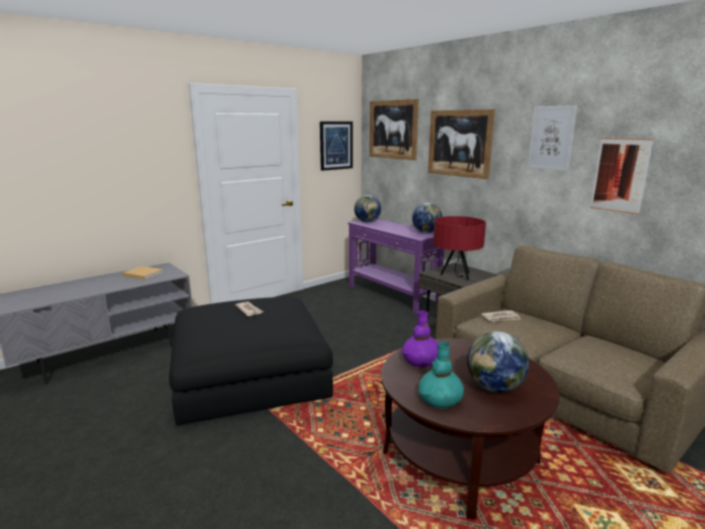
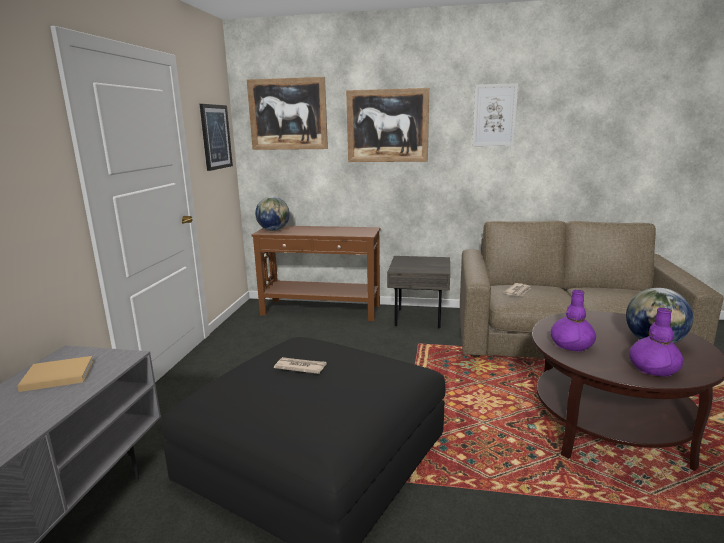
camera: 40 degrees left, 0 degrees up
purple console table [348,219,444,314] -> brown console table [252,226,380,321]
globe [412,203,443,233] -> none
turquoise vase [418,342,464,409] -> purple vase [629,308,683,377]
red table lamp [433,216,486,280] -> none
picture [590,138,654,215] -> none

